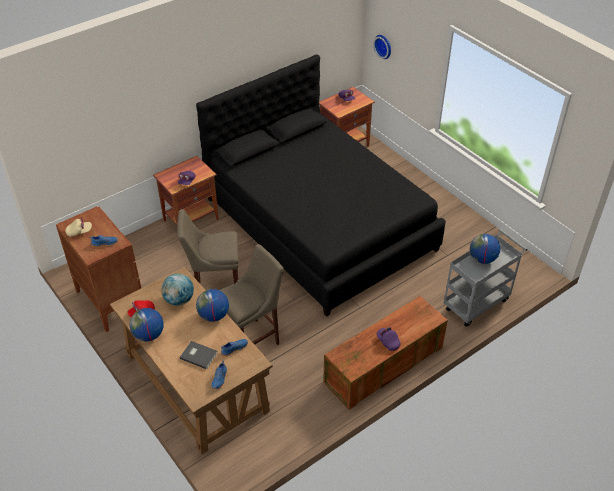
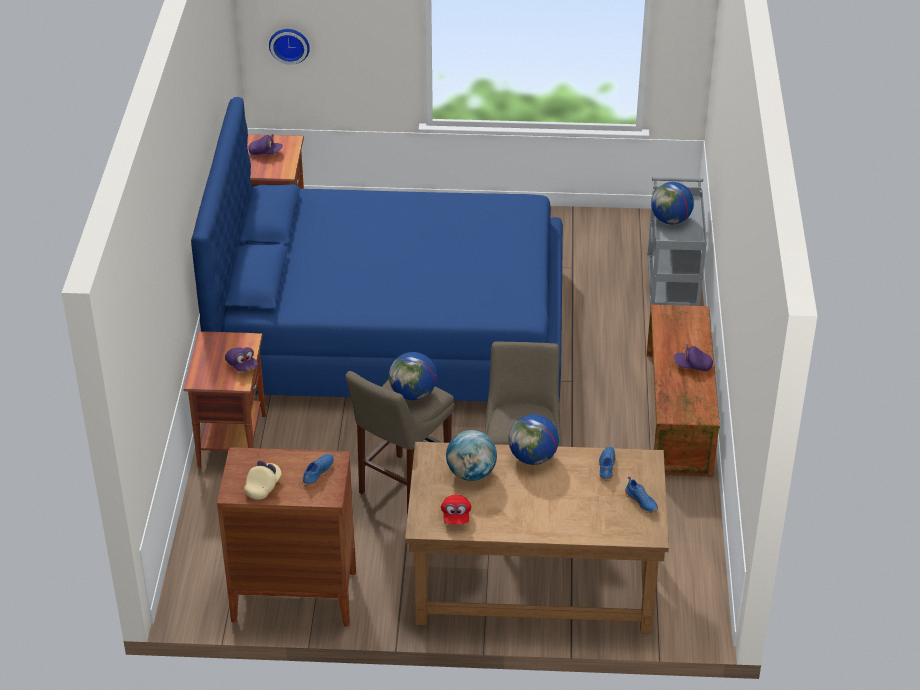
camera: 50 degrees left, 5 degrees down
globe [130,308,164,342] -> globe moved to [389,352,437,400]
grey book [180,341,217,369] -> none
black bed [196,55,446,317] -> blue bed [191,97,563,403]

